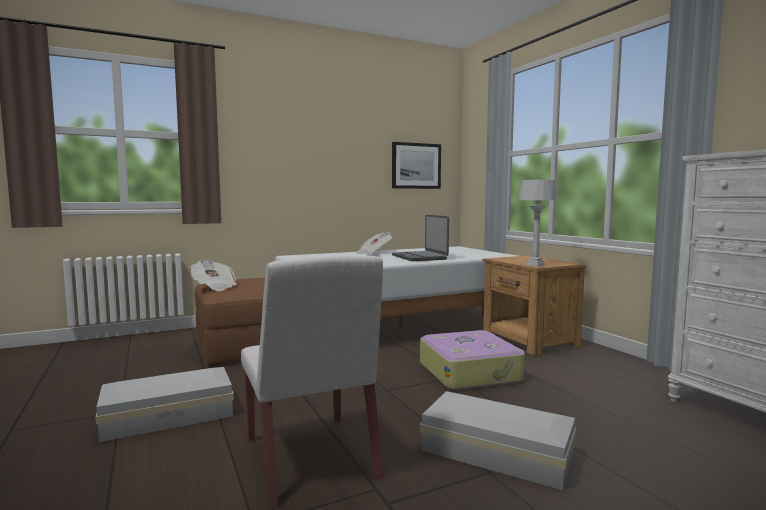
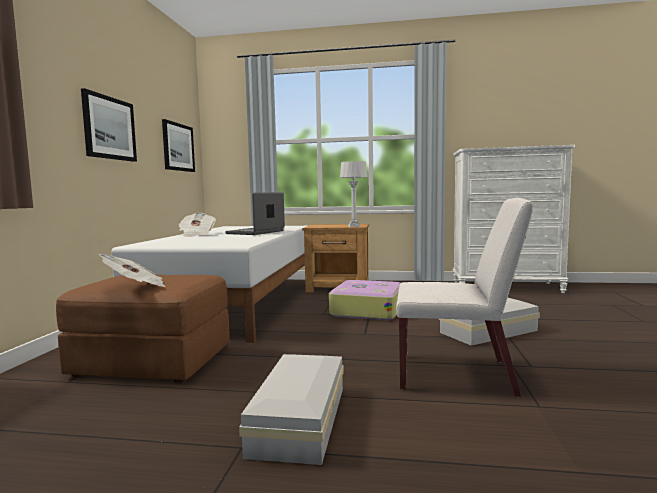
camera: 55 degrees left, 0 degrees up
laptop [392,215,449,261] -> laptop turned 105 degrees clockwise [225,192,285,235]
none -> picture [81,88,137,162]

